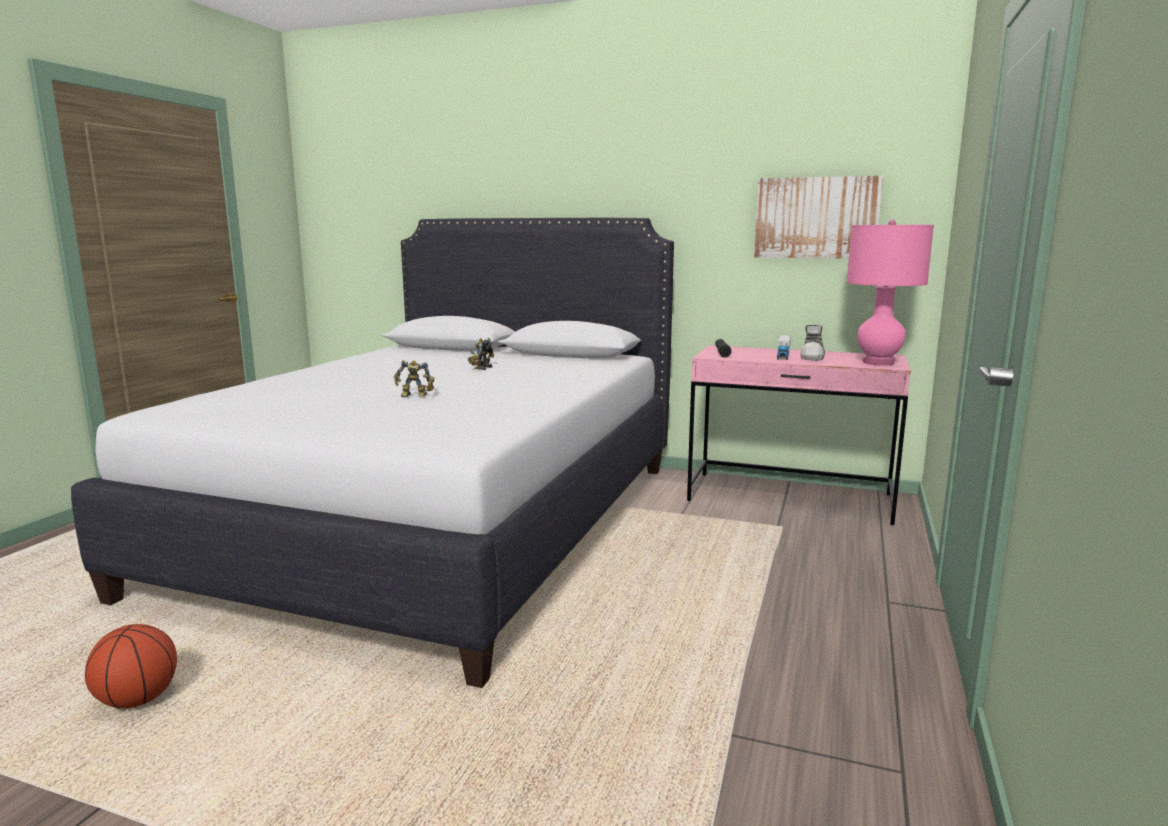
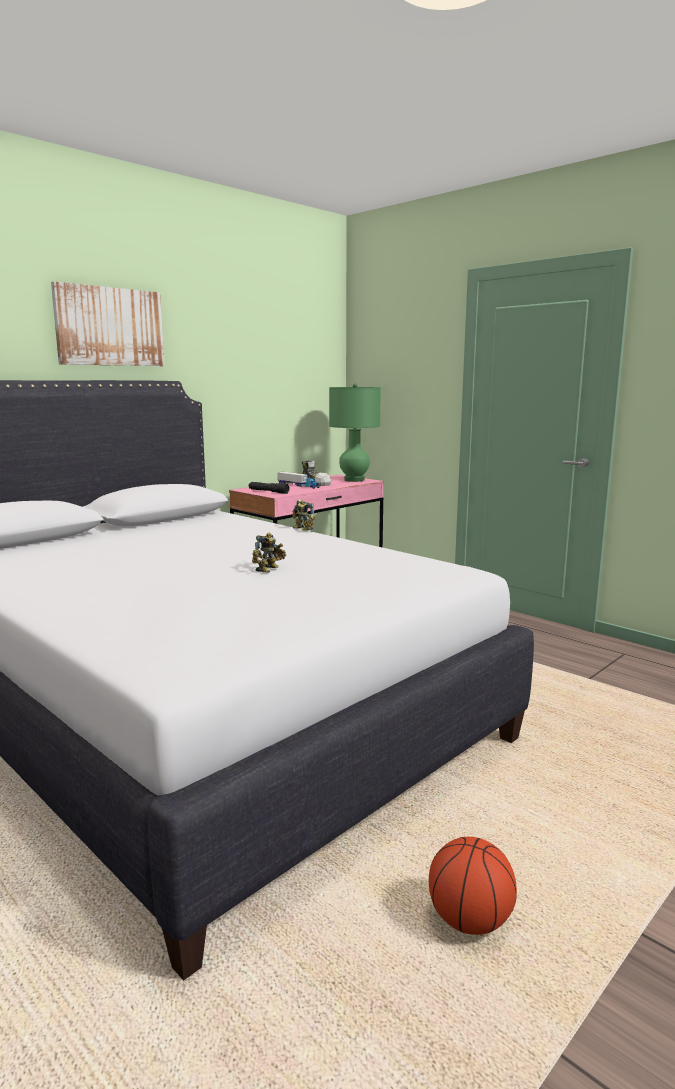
camera: 65 degrees left, 0 degrees up
toy robot [468,338,494,370] -> toy robot moved to [292,499,316,531]
picture [754,176,883,259] -> picture moved to [51,282,165,366]
pink table lamp [847,219,934,365] -> green table lamp [329,383,381,482]

